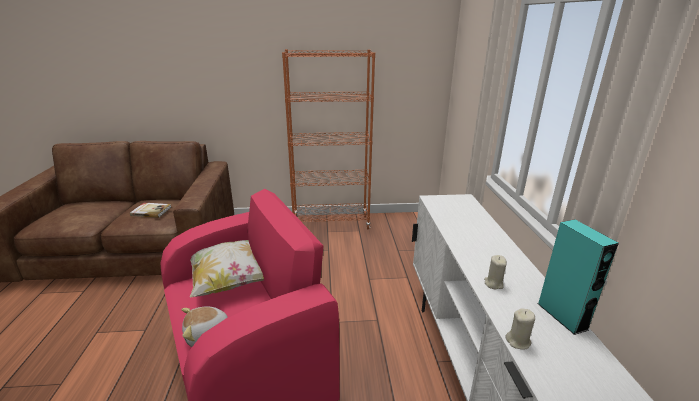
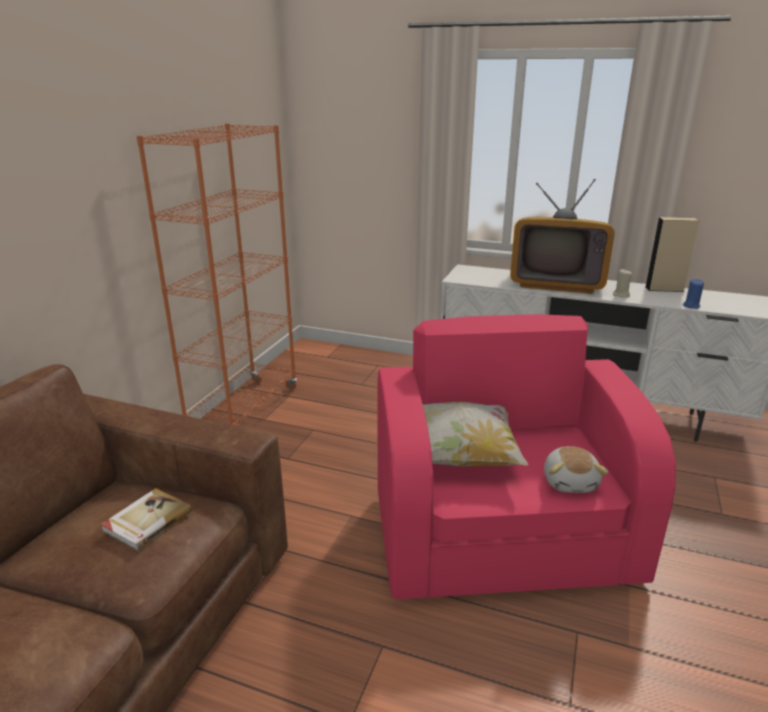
camera: 65 degrees left, 0 degrees up
beige candle [506,308,535,350] -> blue candle [683,279,704,309]
turquoise speaker [537,219,619,335] -> beige speaker [645,217,699,292]
none -> television [510,179,615,294]

